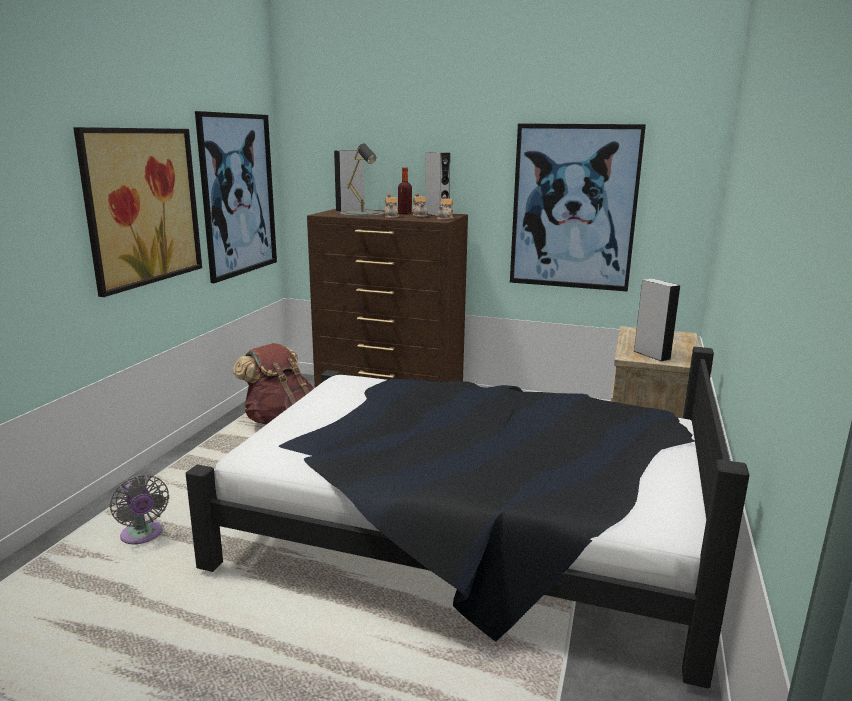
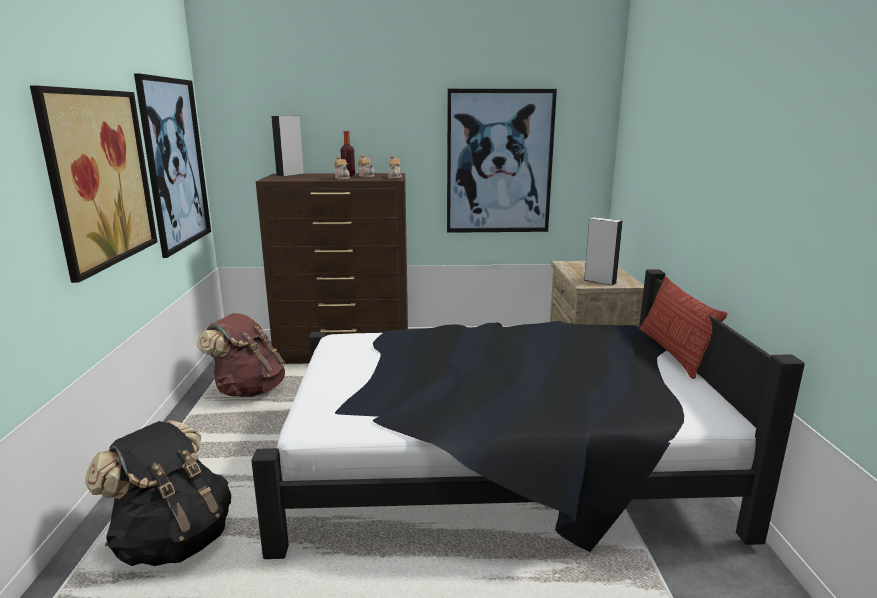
camera: 20 degrees left, 0 degrees up
grey fan [110,474,169,544] -> black backpack [85,420,231,566]
grey table lamp [340,143,385,217] -> none
grey speaker [425,152,450,216] -> none
none -> pillow [639,276,727,379]

